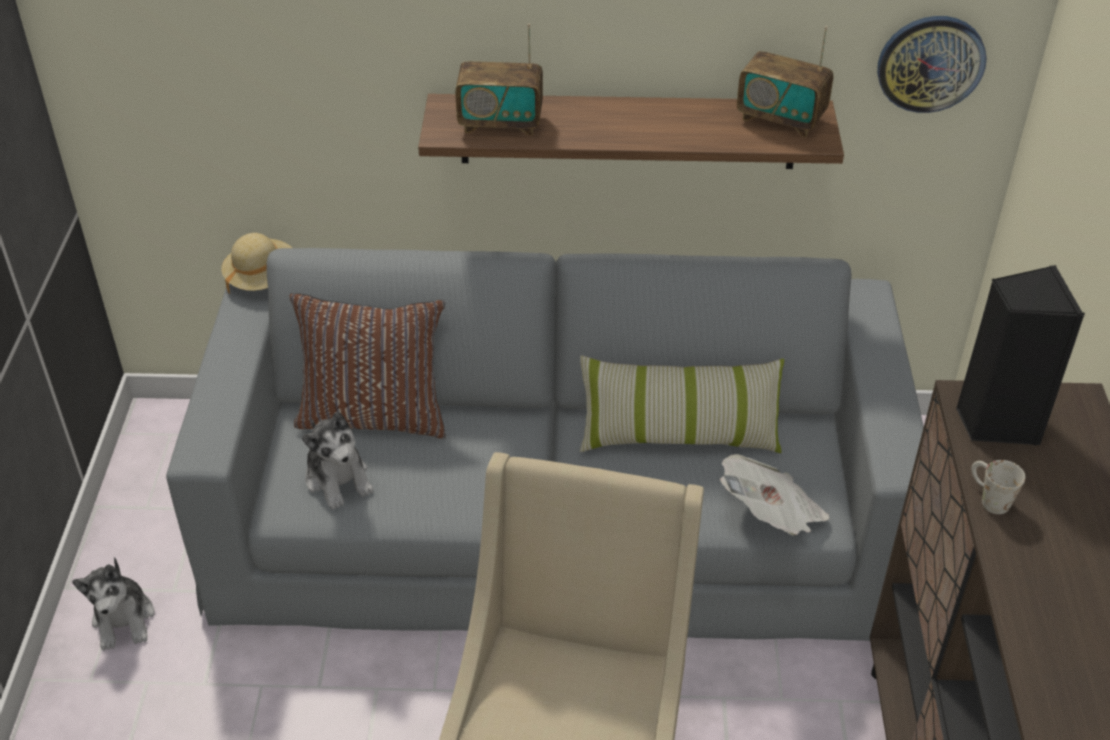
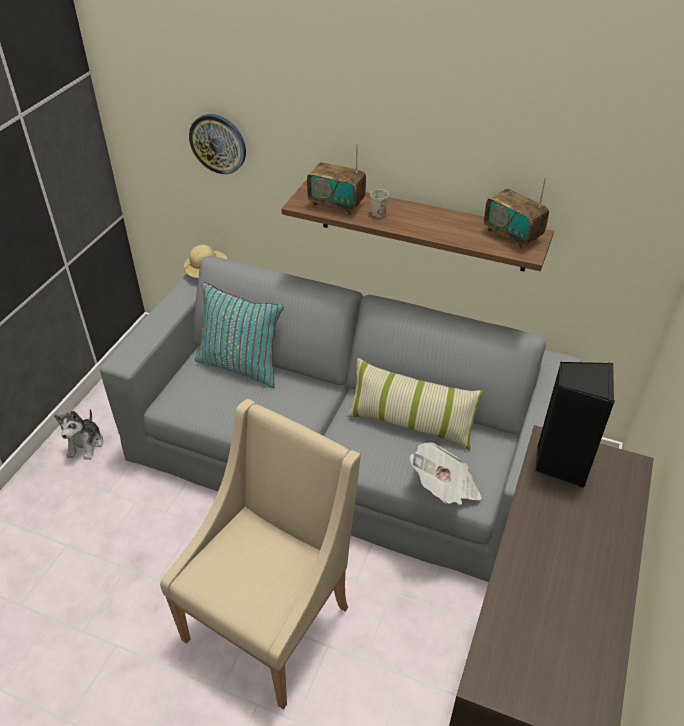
camera: 20 degrees right, 0 degrees up
brown pillow [290,293,446,439] -> turquoise pillow [195,282,284,388]
plush toy [302,411,374,510] -> none
wall clock [877,16,987,113] -> wall clock moved to [189,114,246,174]
white mug [971,460,1025,514] -> white mug moved to [370,189,389,217]

